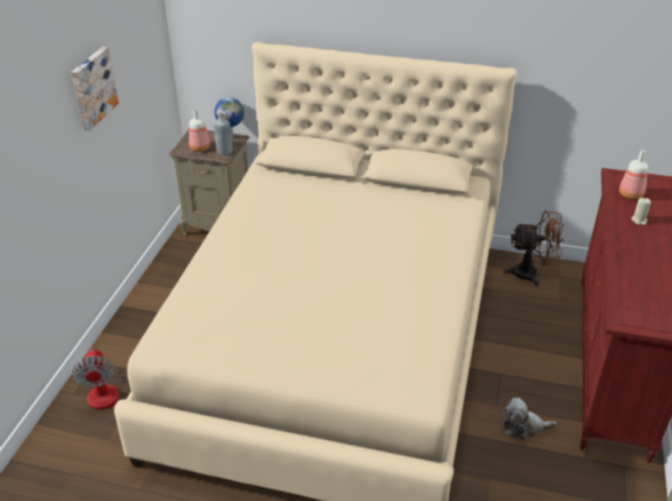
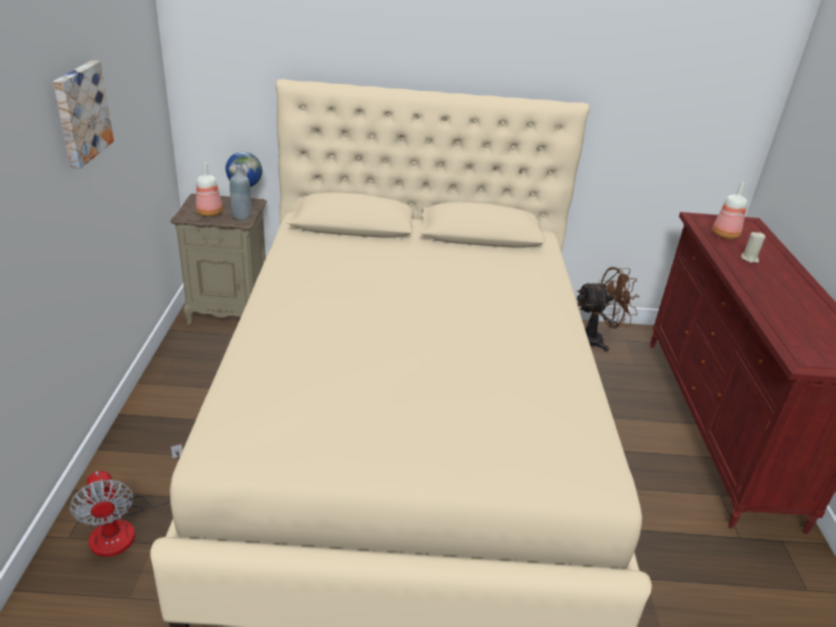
camera: 15 degrees left, 5 degrees down
plush toy [503,398,557,440] -> none

